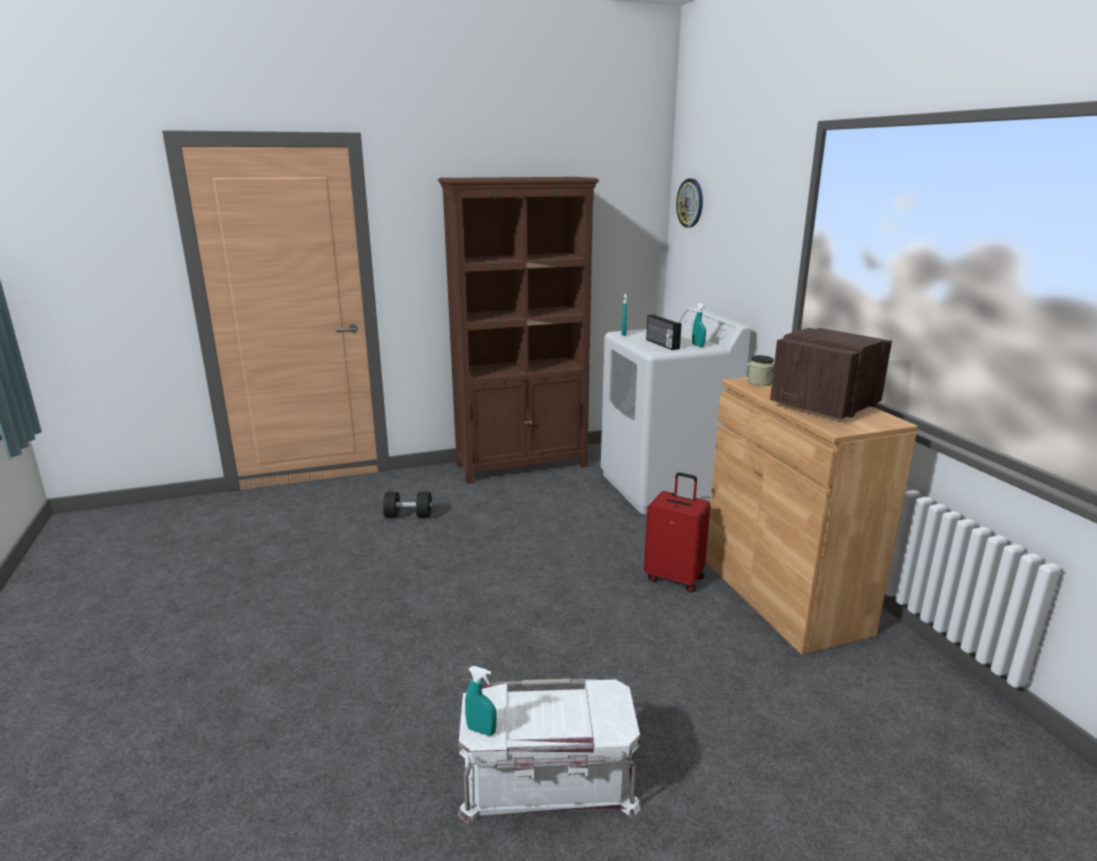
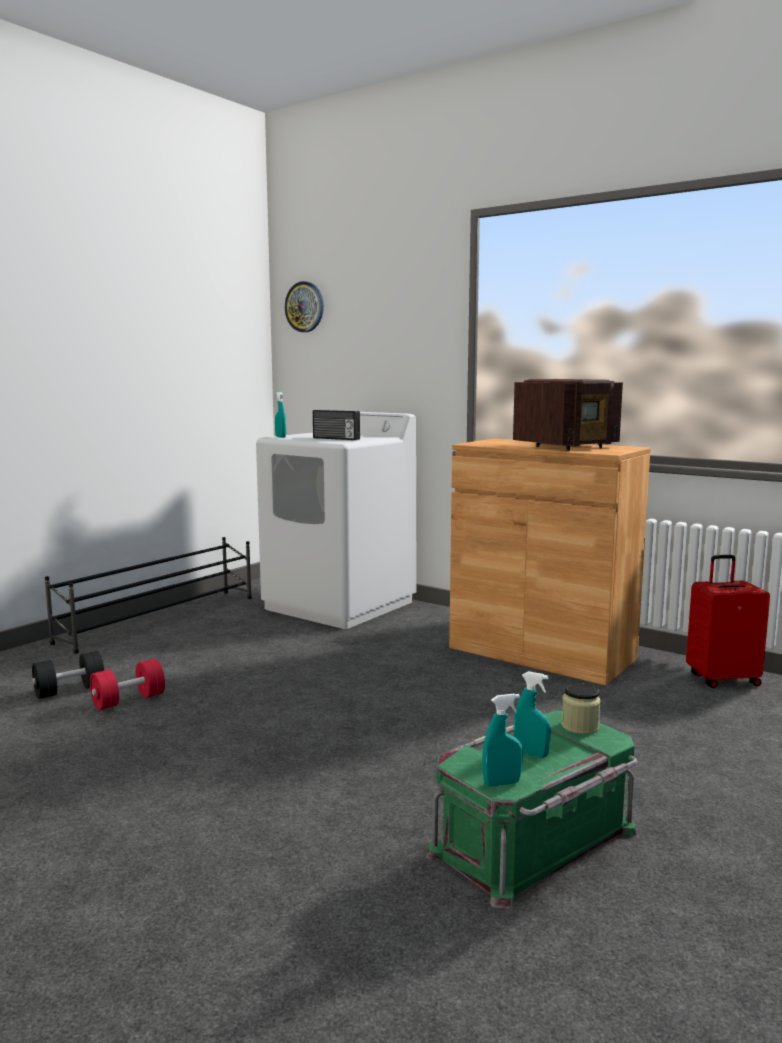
camera: 35 degrees left, 10 degrees down
brown bookcase [438,177,599,484] -> black shoe rack [45,537,252,654]
white storage box [458,678,641,824] -> green storage box [426,710,638,909]
red suitcase [644,472,711,593] -> red suitcase moved to [686,555,770,688]
turquoise spray bottle [692,303,706,347] -> turquoise spray bottle moved to [514,671,551,758]
jar [748,355,774,386] -> jar moved to [561,683,601,734]
radio [770,328,892,419] -> radio turned 135 degrees counterclockwise [513,379,623,450]
none -> red dumbbell [90,659,165,710]

